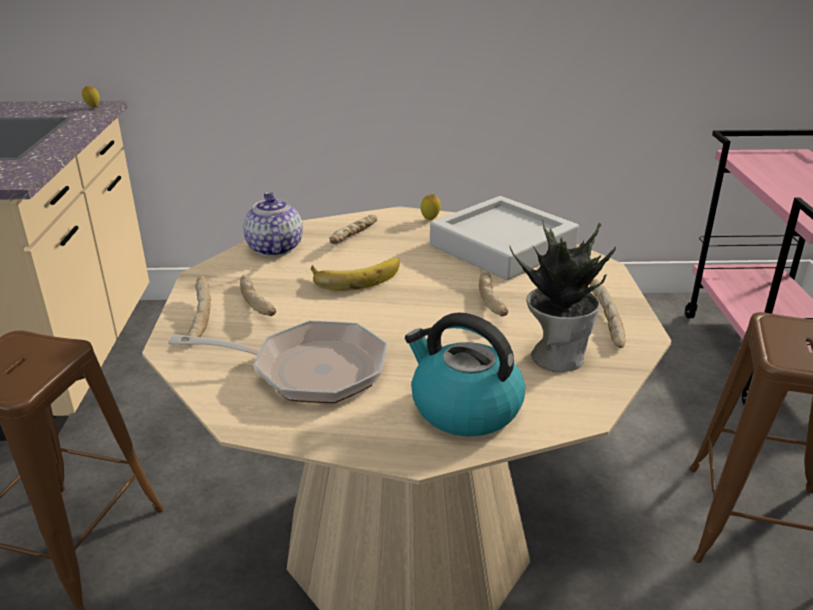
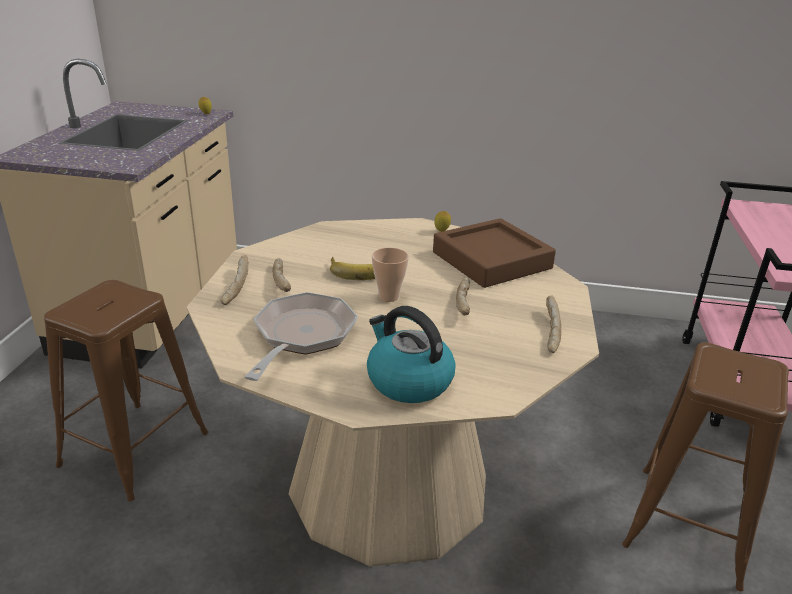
camera: 10 degrees right, 0 degrees up
frying pan [168,320,388,403] -> frying pan turned 90 degrees counterclockwise [244,292,358,381]
teapot [243,192,303,257] -> none
bread [329,214,378,244] -> none
grey tray [430,196,579,280] -> brown tray [433,218,556,288]
potted plant [510,220,616,372] -> none
none -> cup [372,248,409,302]

